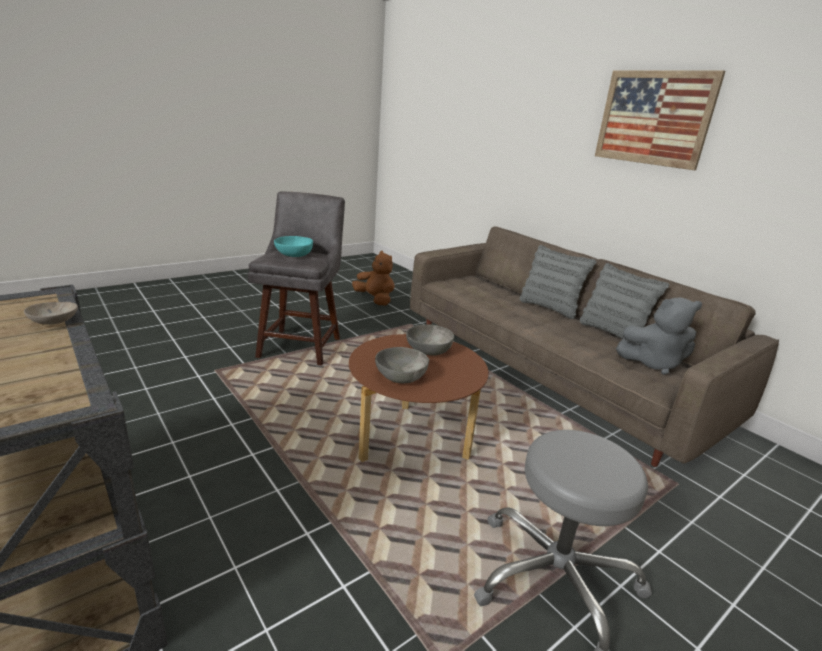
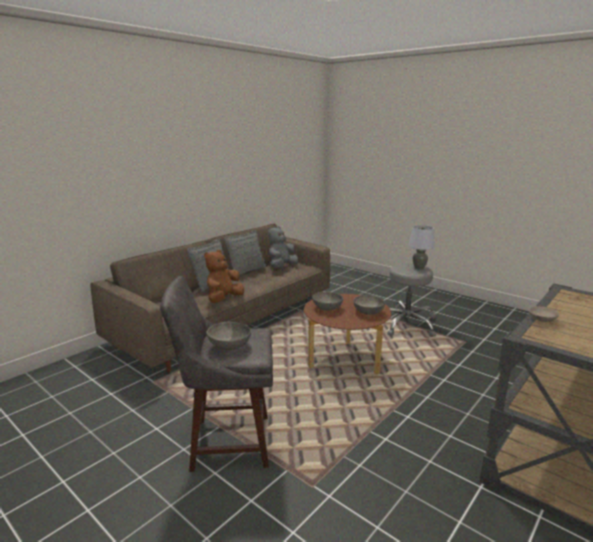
camera: 100 degrees left, 5 degrees down
turquoise bowl [274,236,313,257] -> grey bowl [207,322,251,350]
brown plush toy [352,251,395,305] -> brown plush toy moved to [204,250,244,303]
picture [595,71,725,170] -> none
grey plush toy [616,297,702,375] -> grey plush toy turned 135 degrees counterclockwise [268,226,298,268]
none -> grey table lamp [409,225,435,269]

